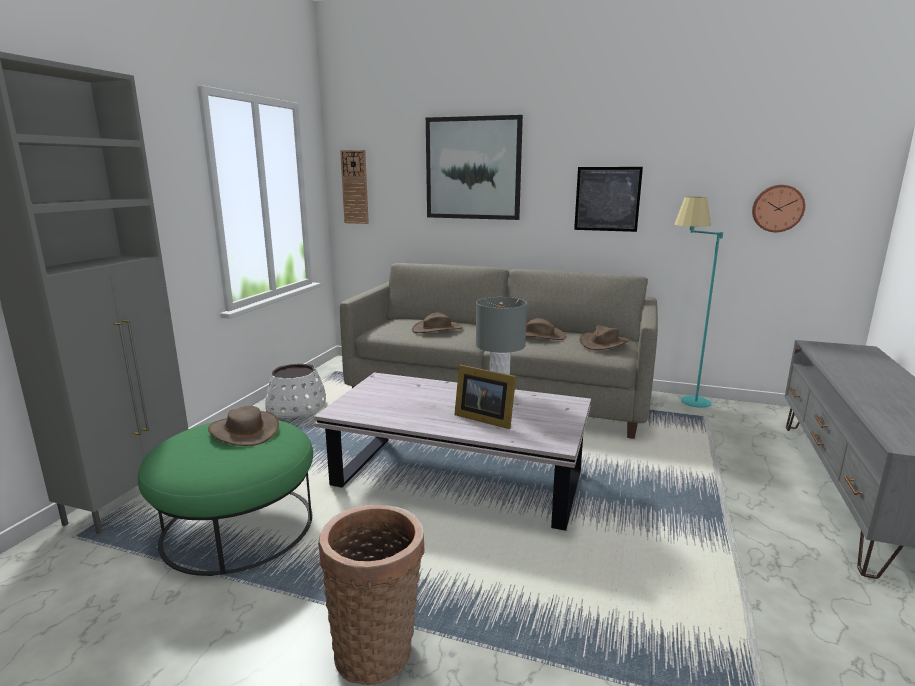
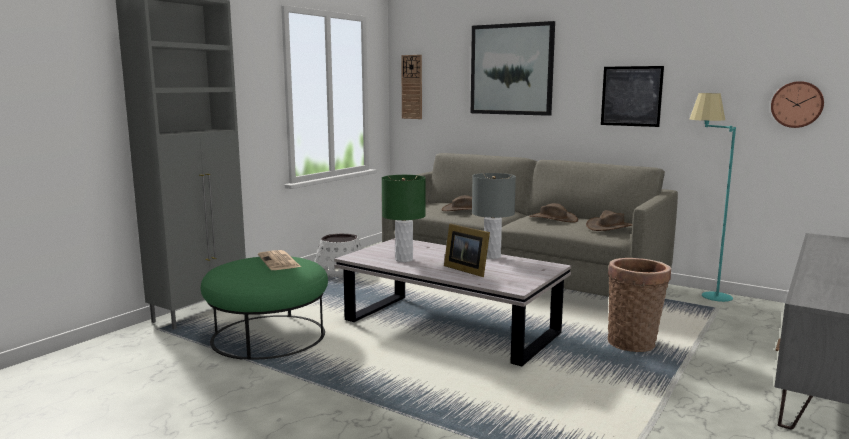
camera: 15 degrees right, 5 degrees down
brown hat [208,406,279,446] -> newspaper [258,250,301,270]
basket [318,505,425,685] -> basket moved to [608,258,671,352]
none -> green table lamp [382,175,426,262]

